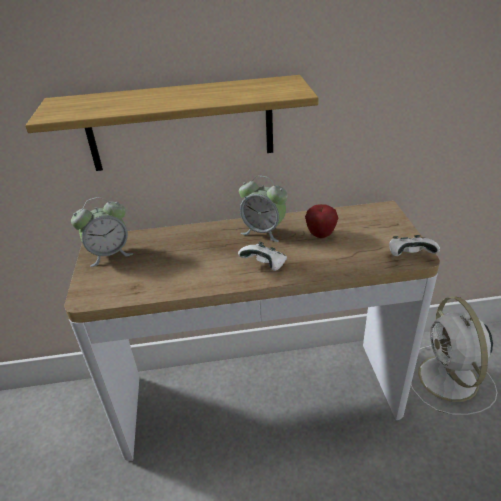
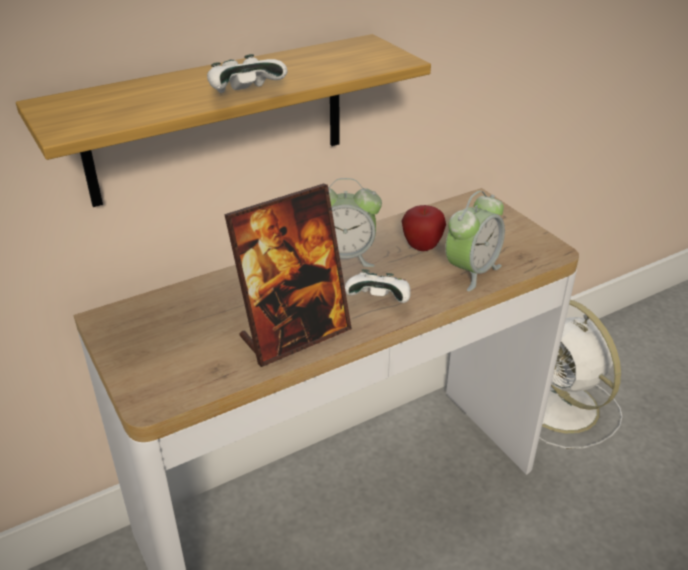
camera: 25 degrees left, 0 degrees up
alarm clock [71,197,133,267] -> alarm clock moved to [445,191,505,291]
white game controller [389,235,440,256] -> white game controller moved to [207,54,288,93]
none -> picture frame [224,184,352,367]

